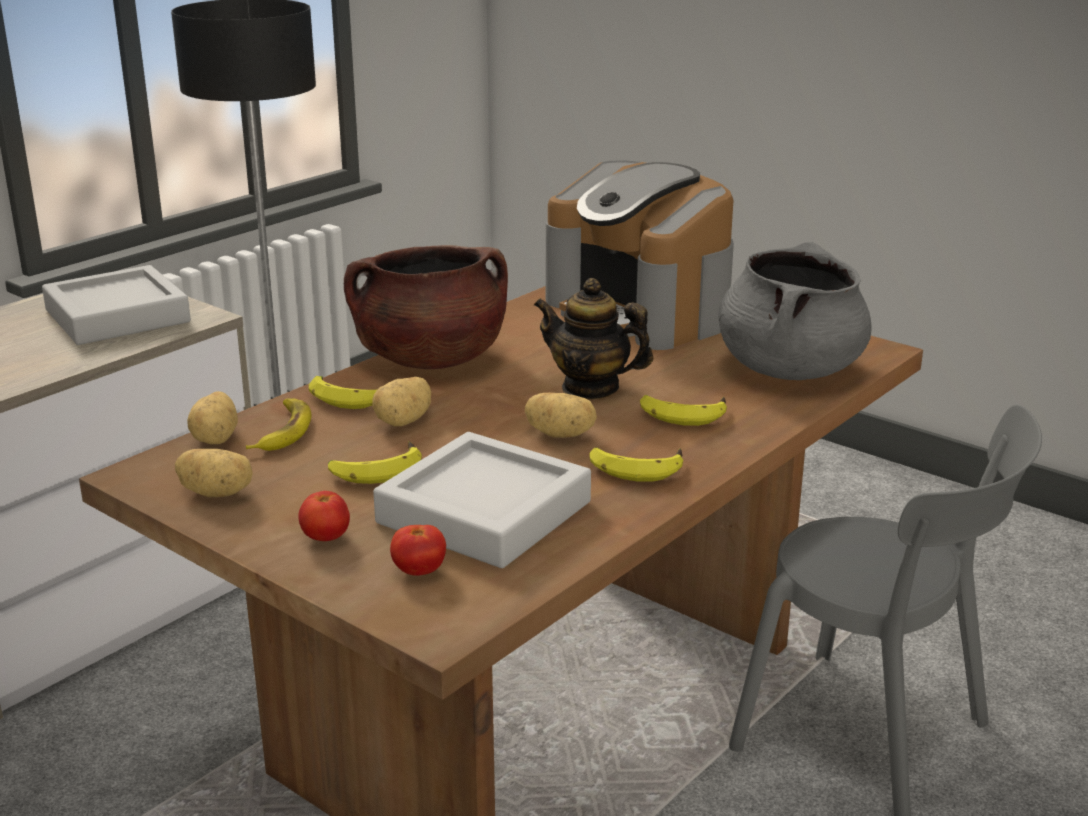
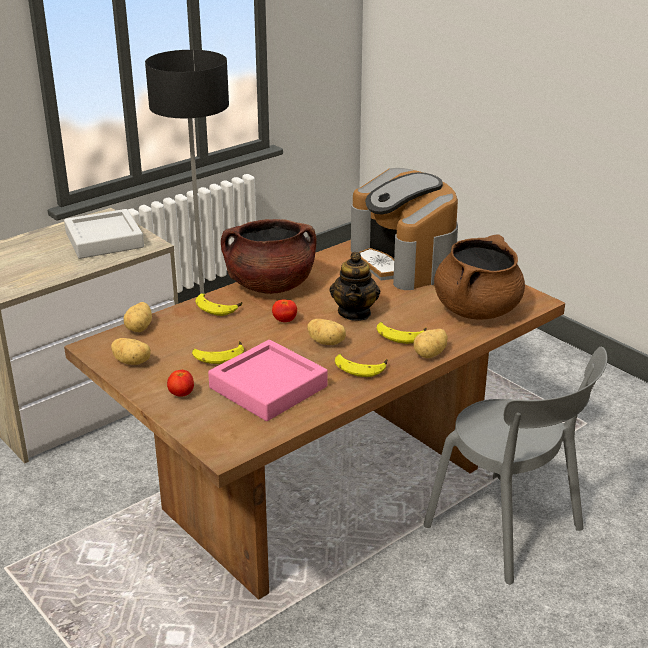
camera: 10 degrees right, 5 degrees up
banana [246,398,312,451] -> none
potato [372,377,431,426] -> potato moved to [413,329,448,358]
grey tray [373,432,591,568] -> pink tray [208,340,328,421]
tomato [390,525,446,576] -> tomato moved to [272,299,297,322]
teapot [534,278,653,399] -> teapot turned 120 degrees counterclockwise [330,252,380,321]
grey cooking pot [718,242,872,380] -> brown cooking pot [434,235,525,319]

